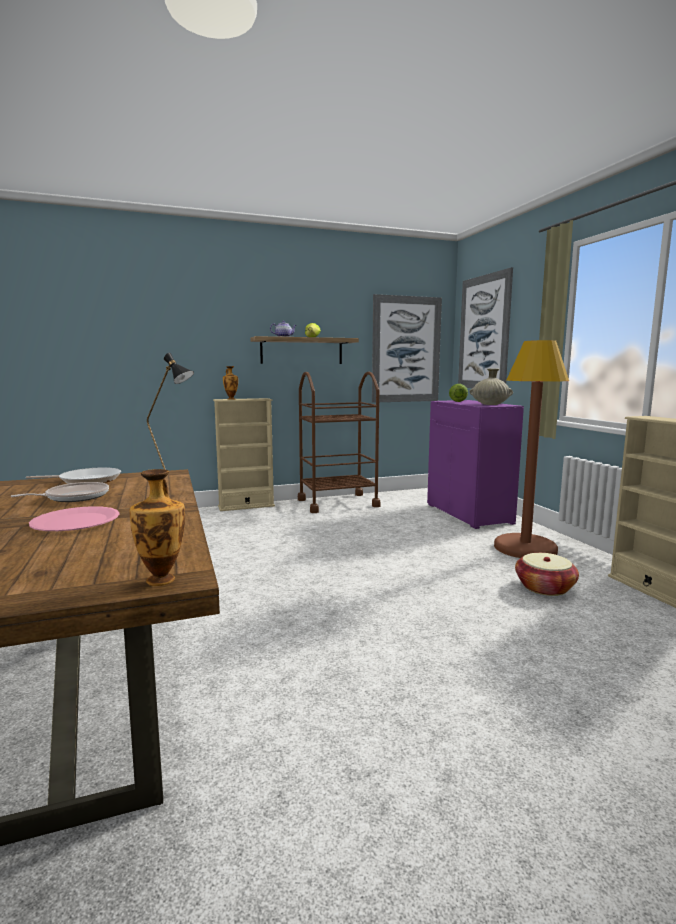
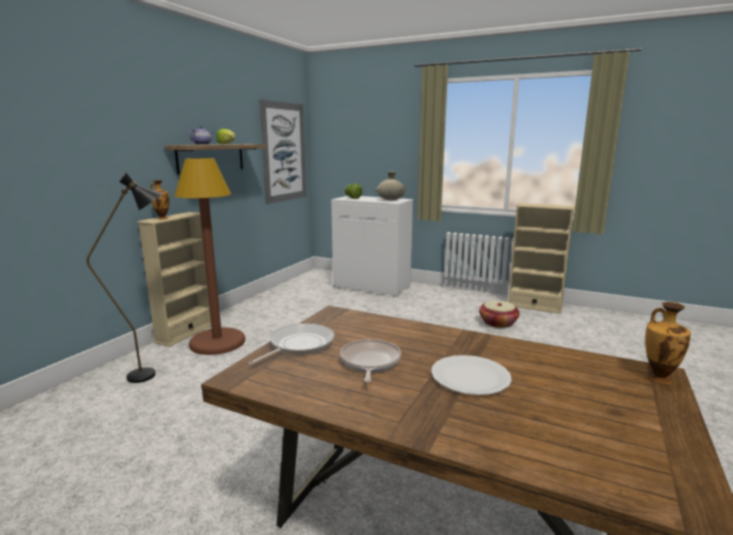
camera: 45 degrees left, 5 degrees up
pink plate [29,506,120,531] -> white plate [431,355,512,395]
brown cart [298,372,380,513] -> none
purple cabinet [427,400,524,529] -> white cabinet [331,196,413,297]
picture [458,267,513,388] -> none
brown floor lamp [494,340,569,558] -> brown floor lamp moved to [174,158,245,355]

